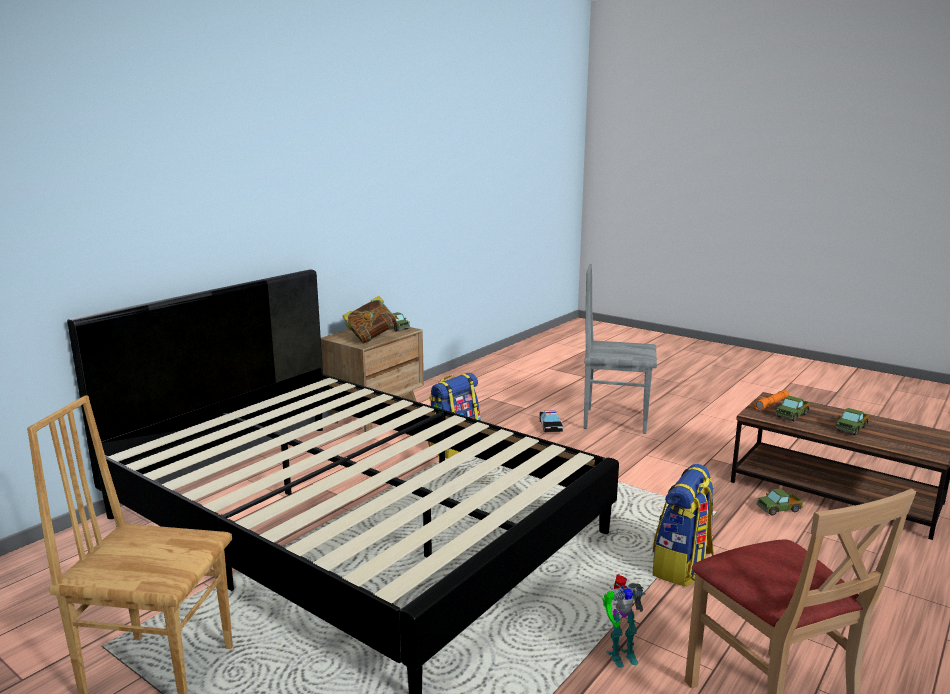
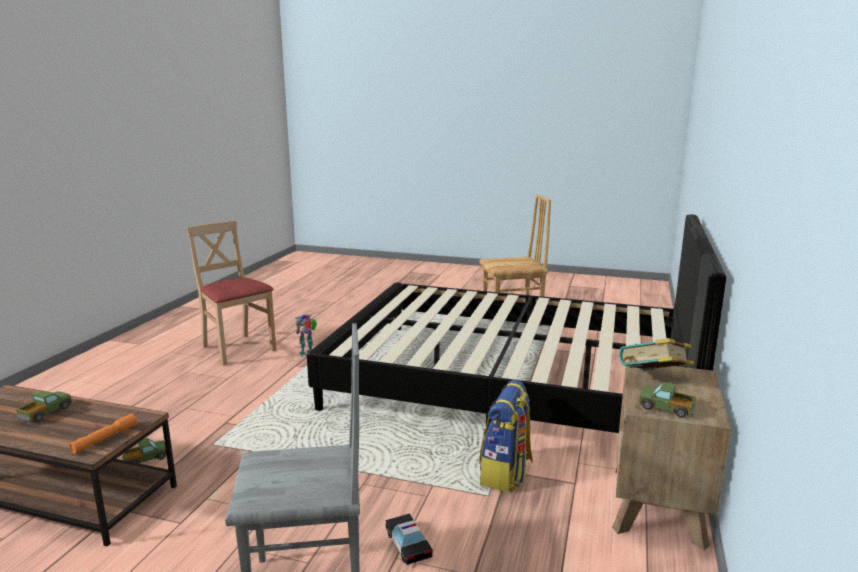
camera: 160 degrees right, 0 degrees up
backpack [652,464,714,587] -> none
toy truck [775,396,810,421] -> none

